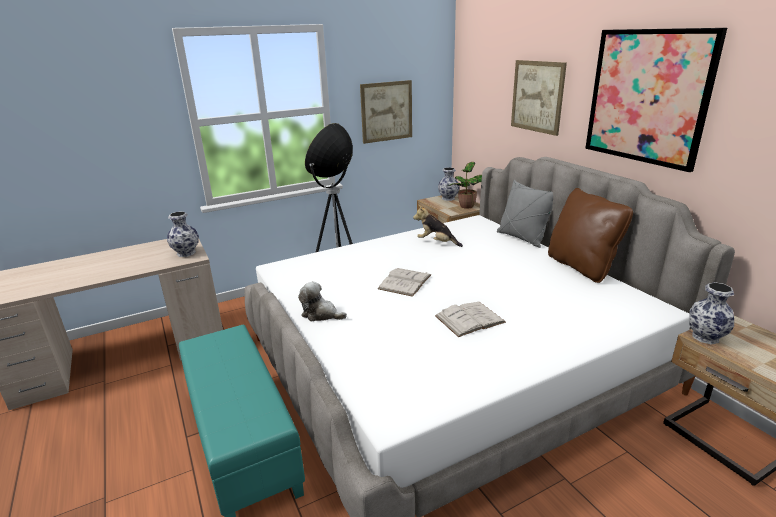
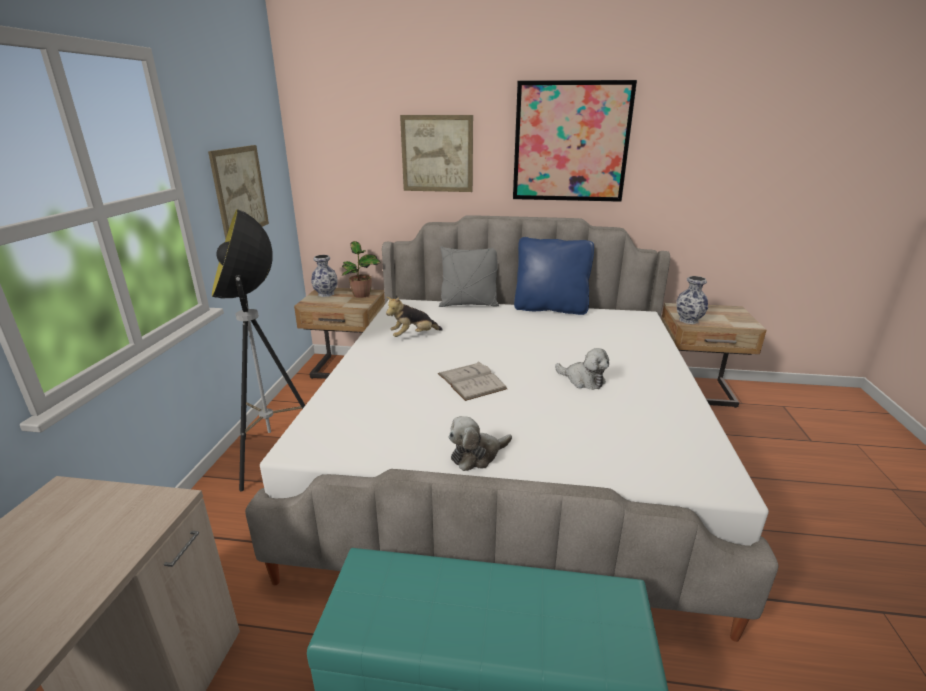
camera: 55 degrees left, 0 degrees up
vase [167,211,199,257] -> none
white book [435,302,506,337] -> plush toy [555,348,609,390]
brown pillow [548,188,633,283] -> blue pillow [514,237,594,315]

